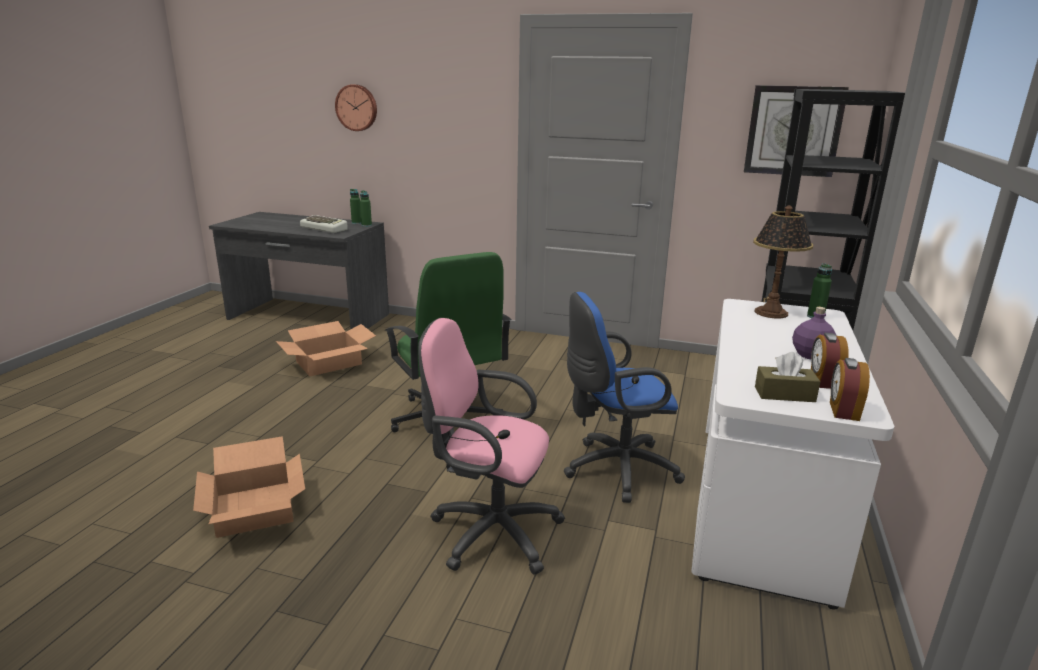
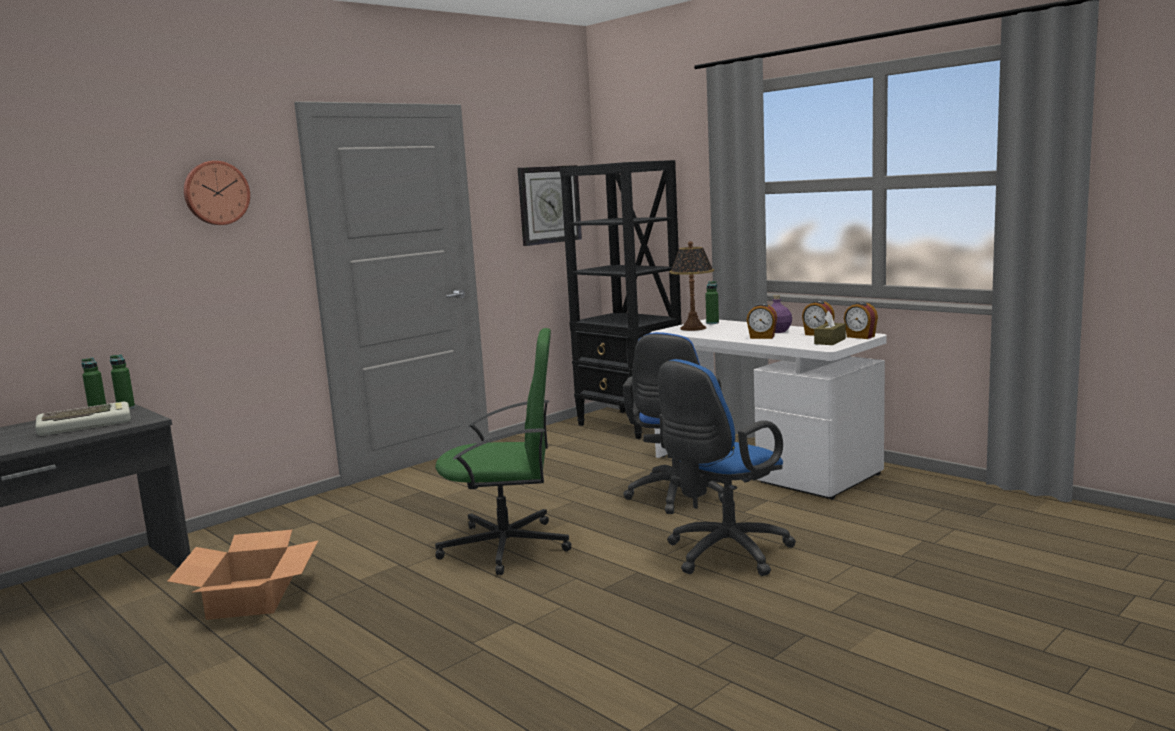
camera: 60 degrees left, 10 degrees down
cardboard box [193,436,305,538] -> none
wall clock [335,84,377,131] -> wall clock moved to [184,161,250,225]
pink office chair [418,318,565,575] -> blue office chair [658,359,796,576]
none -> alarm clock [747,303,777,339]

